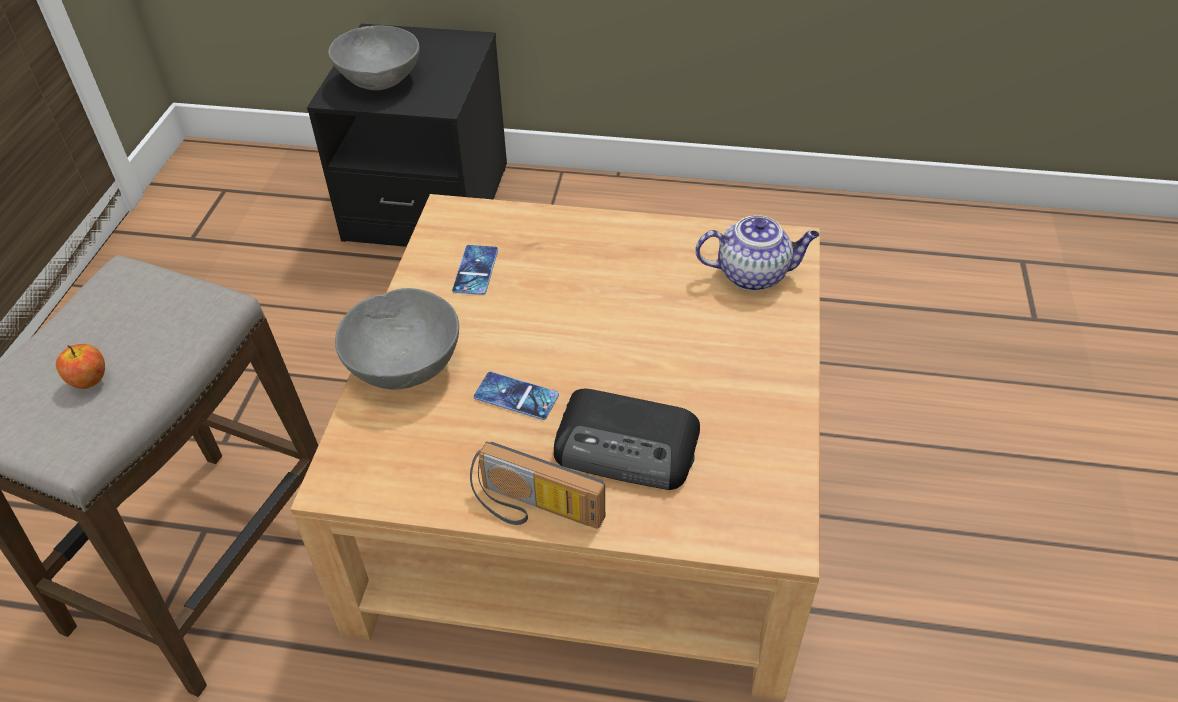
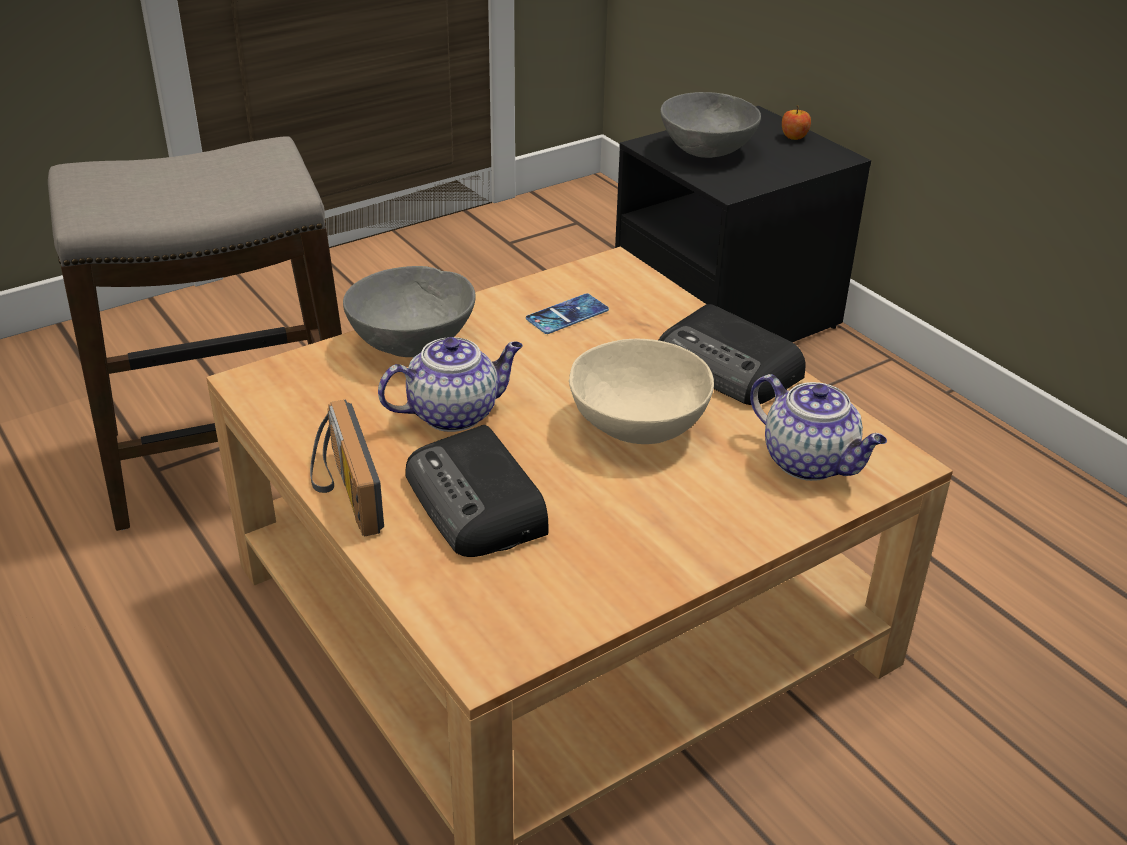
camera: 45 degrees right, 10 degrees down
apple [56,344,105,389] -> apple moved to [782,105,811,140]
phone [474,372,559,420] -> teapot [378,337,523,432]
none -> beige bowl [569,339,714,444]
none -> radio [659,304,806,405]

